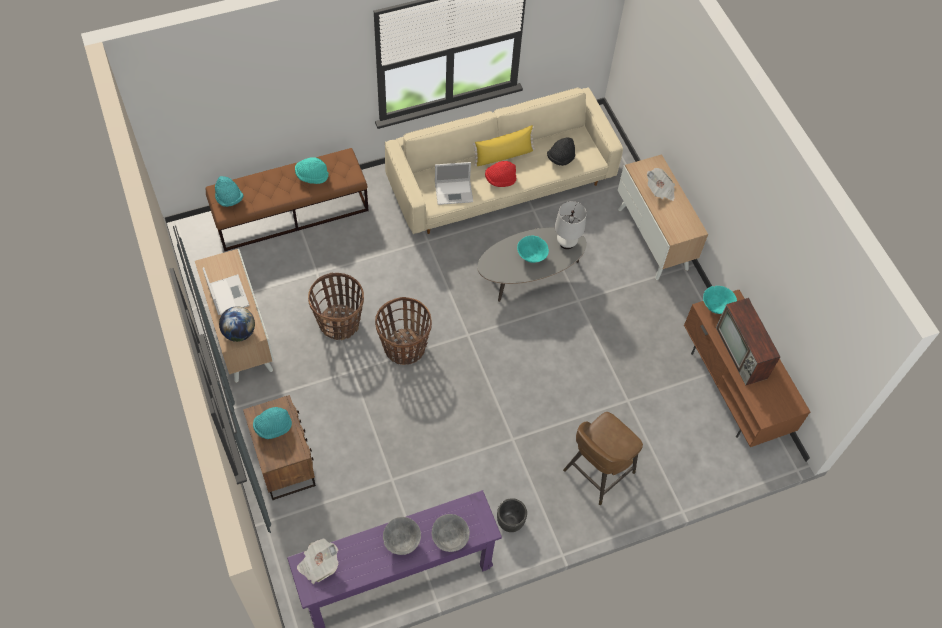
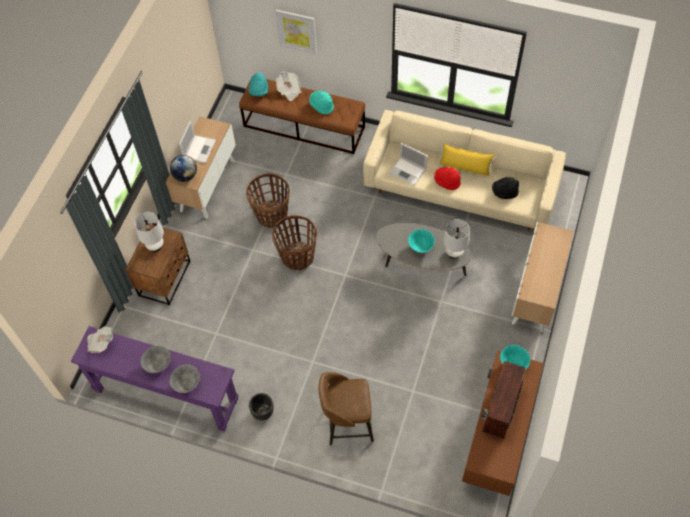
camera: 45 degrees right, 0 degrees up
turquoise hat [253,407,292,439] -> white table lamp [134,212,164,252]
newspaper [647,168,675,201] -> newspaper moved to [276,71,302,101]
none -> picture [276,9,317,54]

